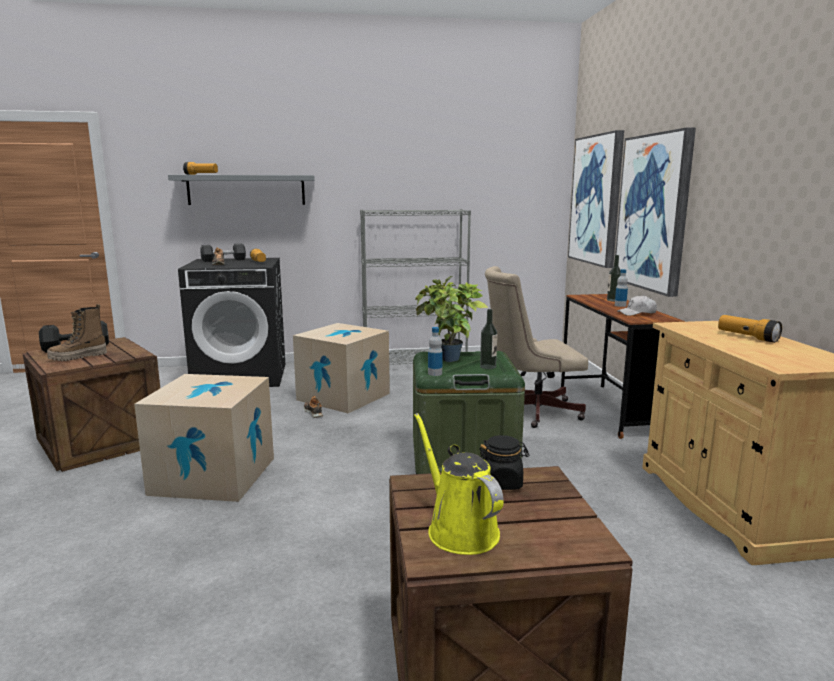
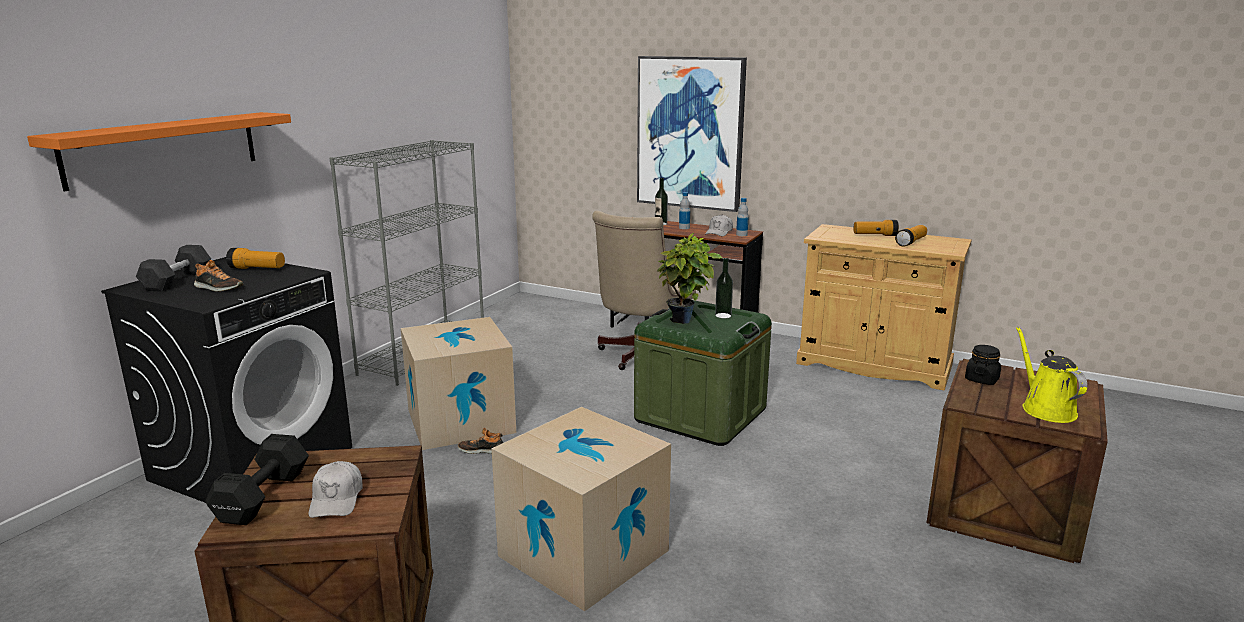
camera: 55 degrees left, 5 degrees up
boot [47,304,107,361] -> white cap [308,461,362,518]
grey shelf [168,175,315,205] -> orange shelf [27,112,291,191]
flashlight [183,162,218,175] -> flashlight moved to [895,225,927,247]
yellow watering can [414,413,504,555] -> yellow watering can turned 75 degrees clockwise [1016,327,1087,423]
bottle [428,327,443,376] -> bottle moved to [736,198,748,236]
picture [568,130,624,268] -> none

